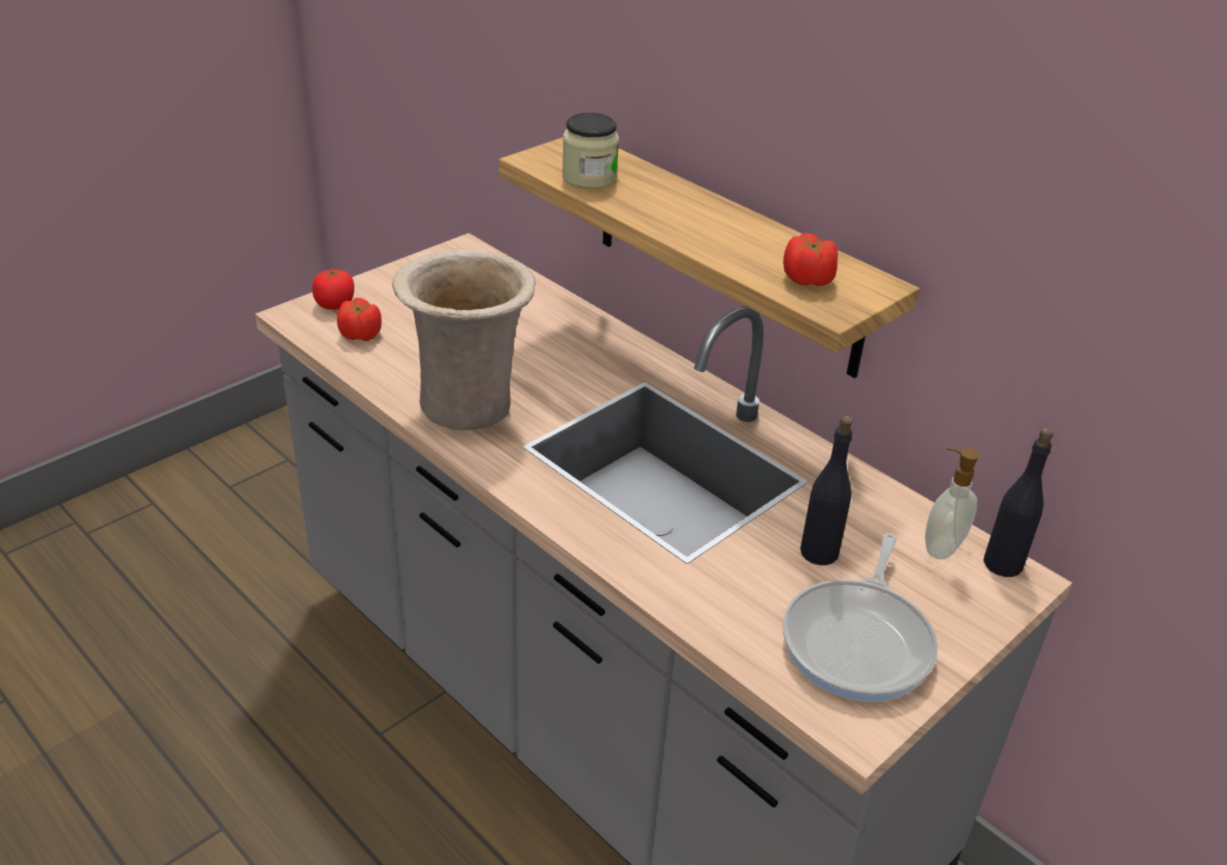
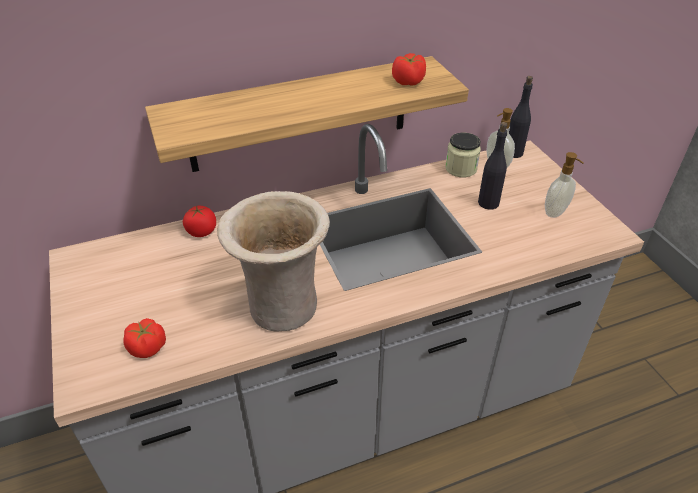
camera: 65 degrees left, 5 degrees up
tomato [312,269,354,310] -> tomato moved to [183,205,216,237]
jar [562,113,619,189] -> jar moved to [445,133,481,177]
frying pan [783,533,938,702] -> soap dispenser [545,152,584,218]

